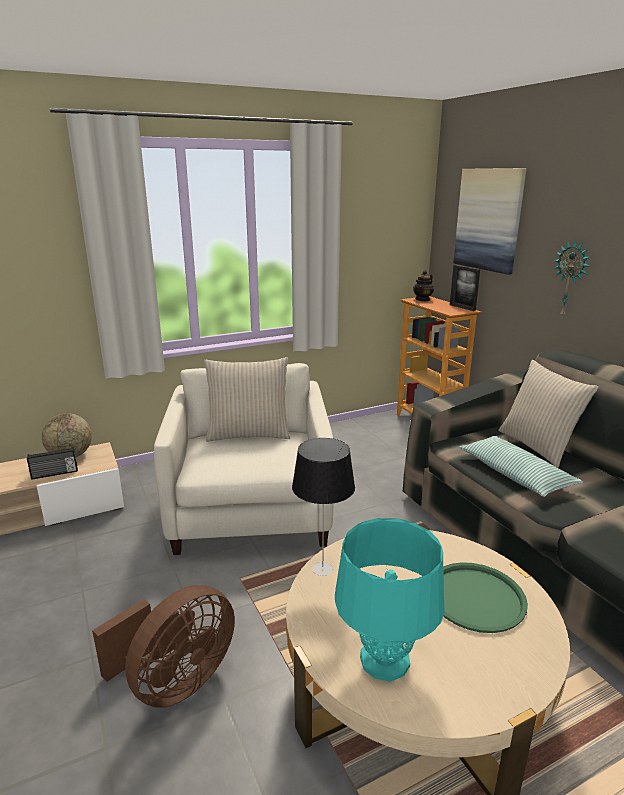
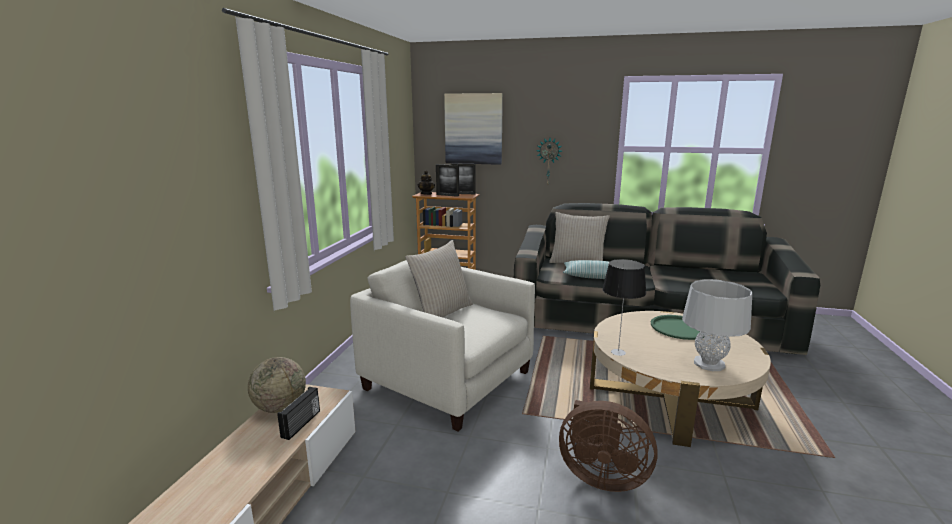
camera: 50 degrees left, 5 degrees down
brown fan [92,585,235,708] -> brown fan turned 120 degrees clockwise [559,400,658,492]
turquoise table lamp [335,518,445,682] -> grey table lamp [682,279,752,371]
none -> picture frame [436,164,459,197]

